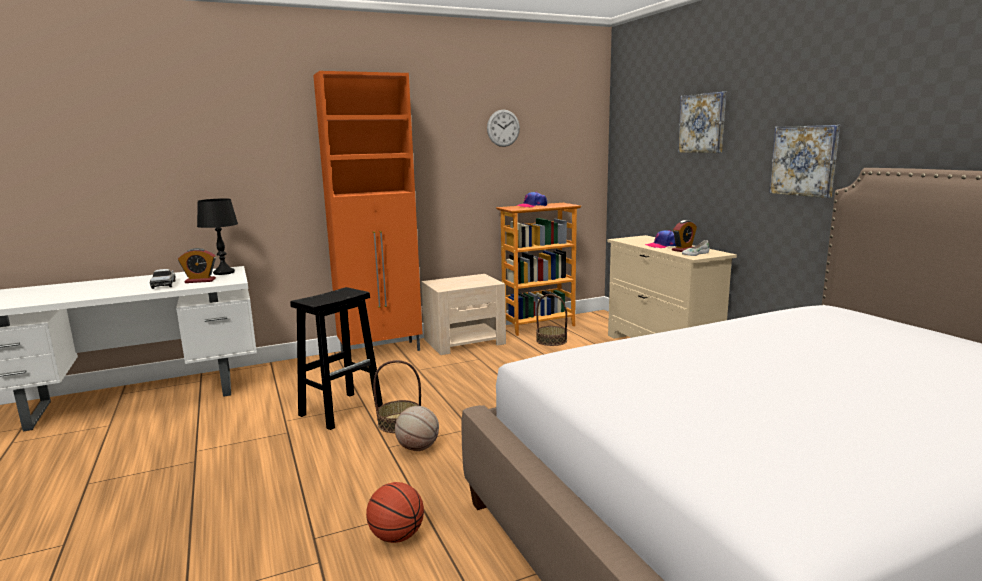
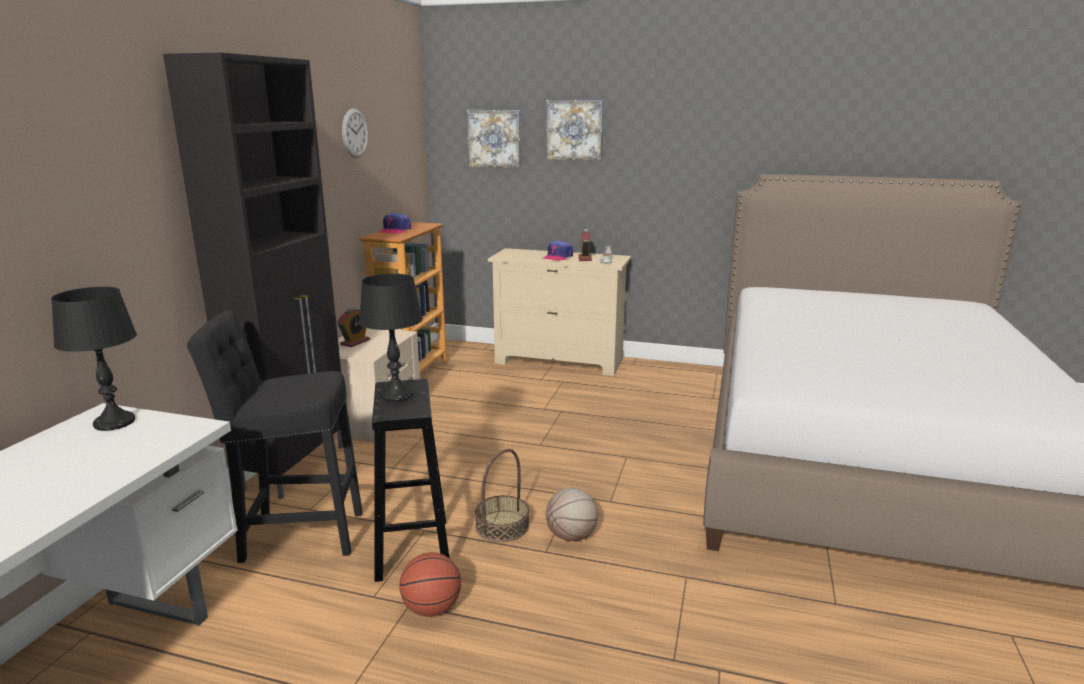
camera: 50 degrees left, 5 degrees up
toy truck [150,269,176,289] -> none
alarm clock [178,248,216,283] -> alarm clock moved to [337,308,370,347]
orange cabinet [313,71,423,352] -> black cabinet [163,53,343,499]
basketball [366,482,424,543] -> basketball moved to [399,552,461,617]
basket [536,294,567,346] -> none
picture [769,125,840,198] -> picture moved to [467,110,522,168]
none -> black stool [187,310,362,563]
none -> black table lamp [359,274,423,401]

